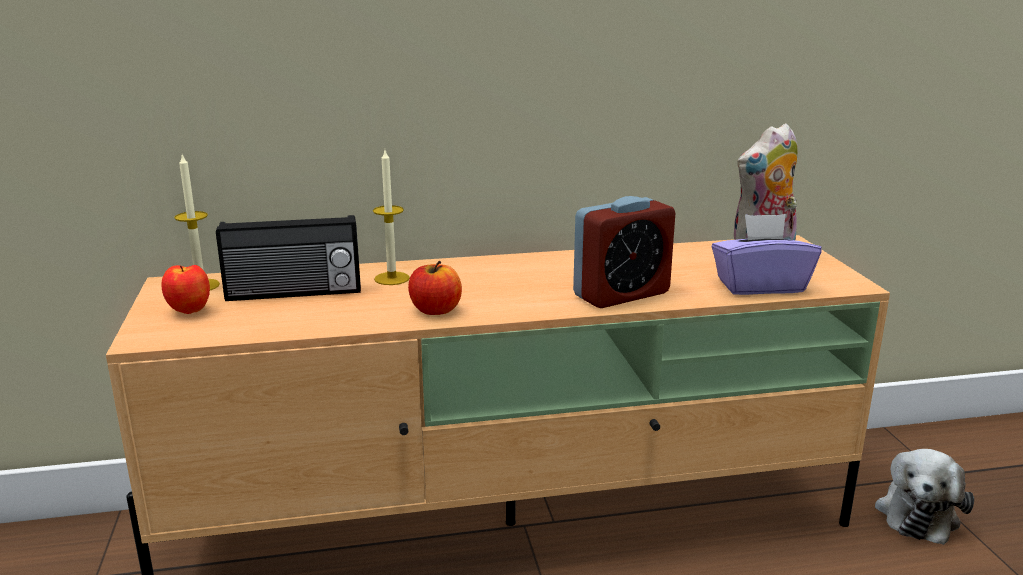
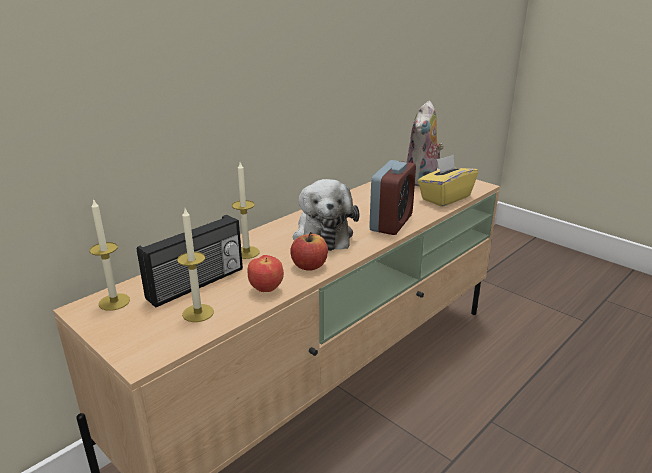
camera: 35 degrees left, 5 degrees up
apple [162,265,210,314] -> apple moved to [248,255,284,292]
purple tissue box [712,214,822,295] -> yellow tissue box [418,154,478,207]
plush toy [875,449,974,545] -> plush toy moved to [293,179,359,251]
none -> candle [177,209,214,322]

